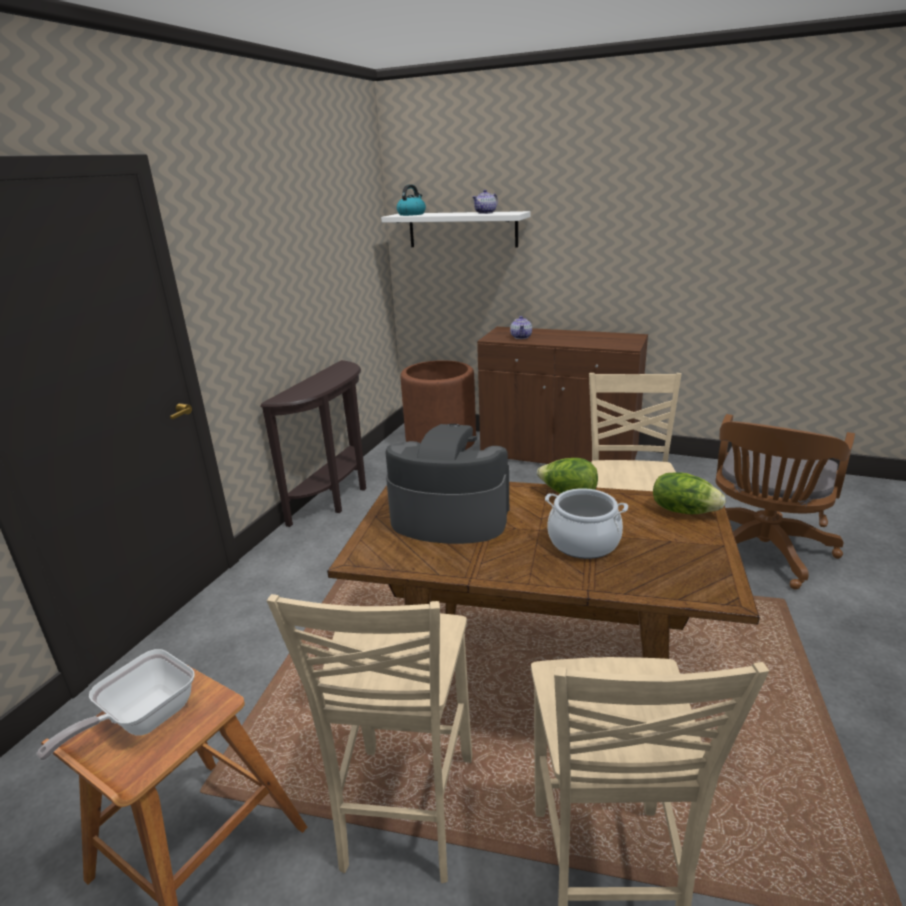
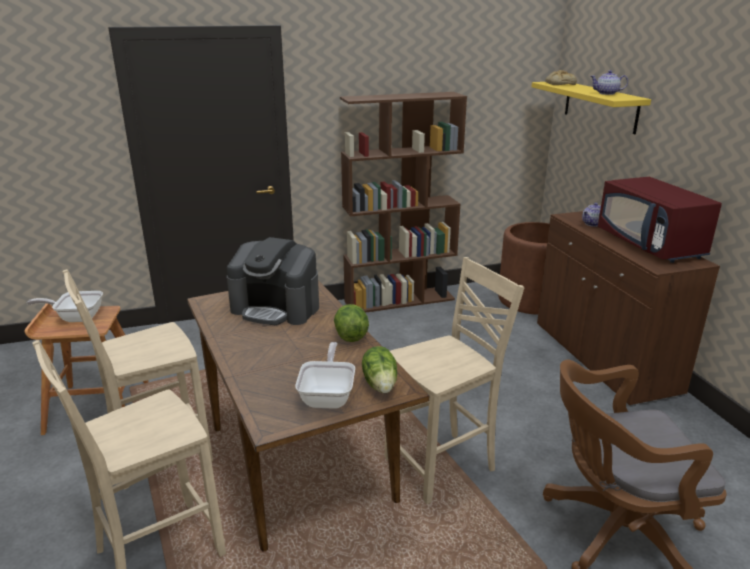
camera: 50 degrees right, 0 degrees up
brown console table [260,360,366,527] -> brown bookcase [340,92,467,313]
white shelf [381,211,531,248] -> yellow shelf [531,82,651,134]
coffee machine [385,424,509,544] -> coffee machine turned 135 degrees clockwise [227,237,319,325]
kettle [397,184,426,216] -> bread [545,70,577,85]
cooking pot [545,488,628,559] -> none
none -> frying pan [295,342,355,409]
none -> red microwave [598,177,722,263]

